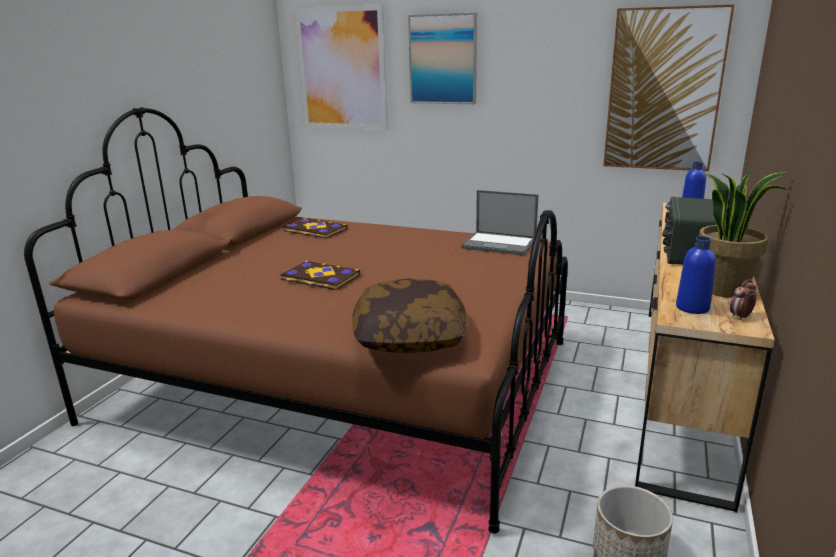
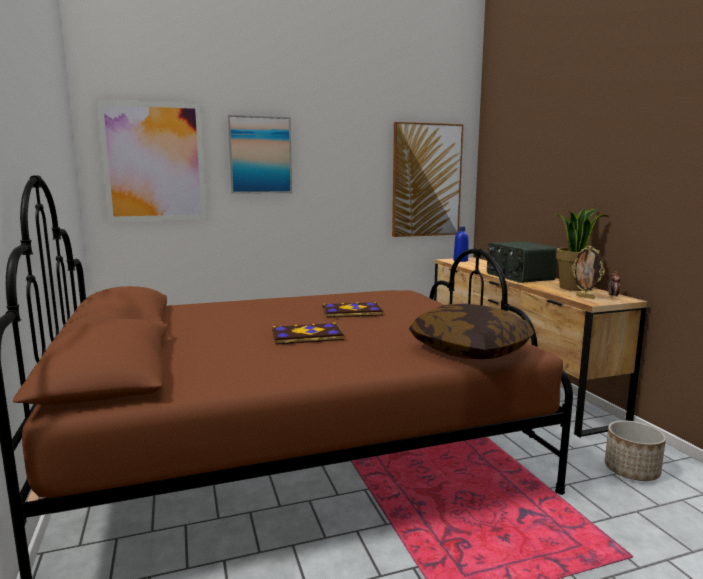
camera: 40 degrees left, 10 degrees down
book [283,218,347,239] -> book moved to [323,302,383,318]
laptop [461,190,538,256] -> none
blue bottle [676,236,716,314] -> picture frame [572,246,605,299]

